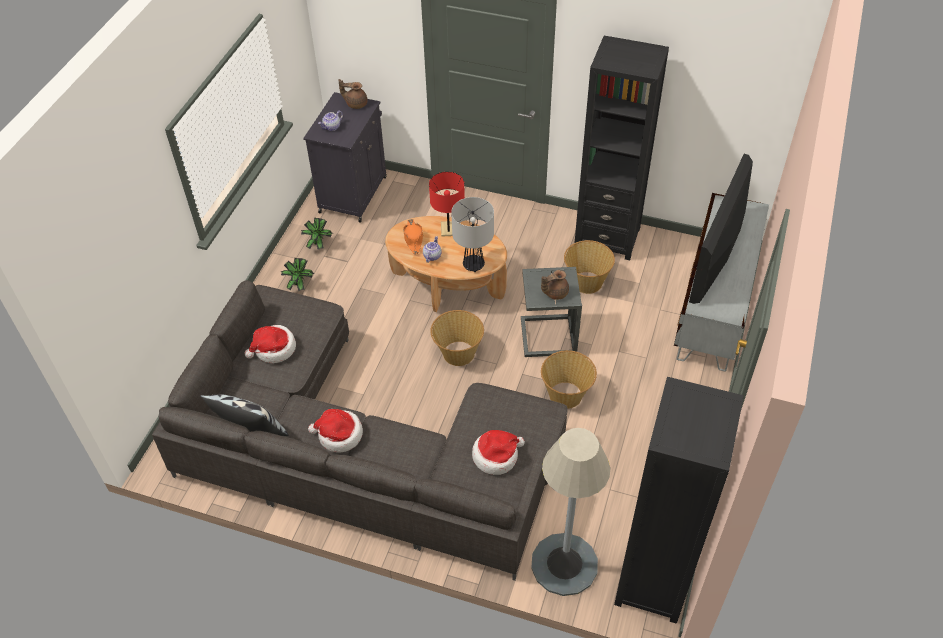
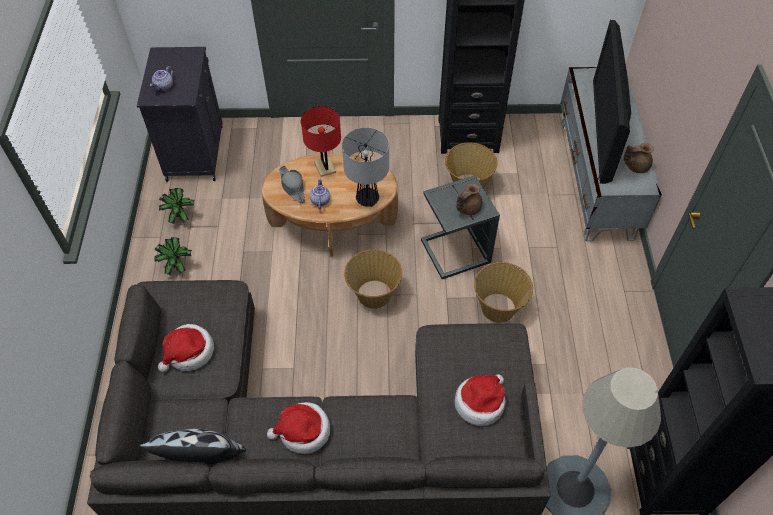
camera: 20 degrees left, 5 degrees up
brown teapot [338,79,367,109] -> brown teapot moved to [624,143,654,173]
orange hat [403,219,423,254] -> grey hat [279,166,305,203]

